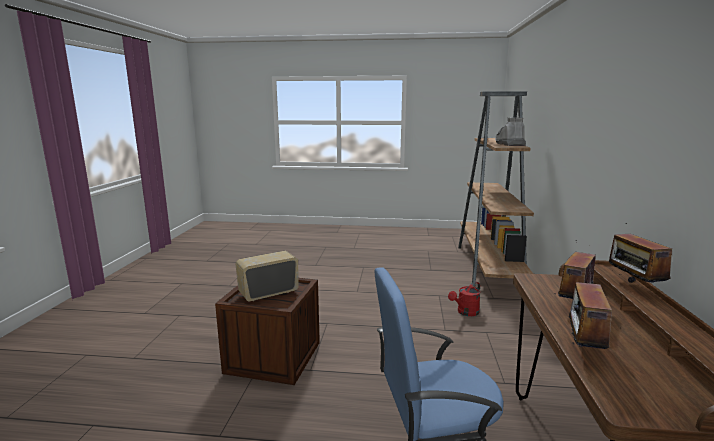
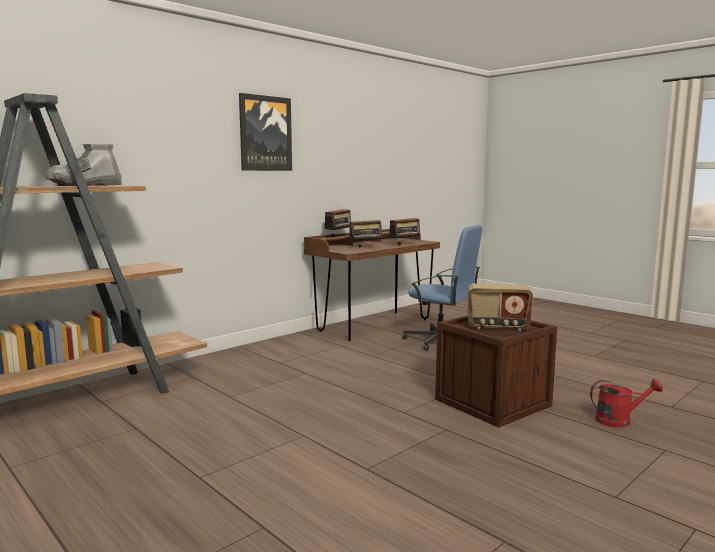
camera: 140 degrees left, 5 degrees down
red watering can [448,281,480,316] -> red watering can moved to [590,379,663,428]
none -> picture [239,93,292,171]

